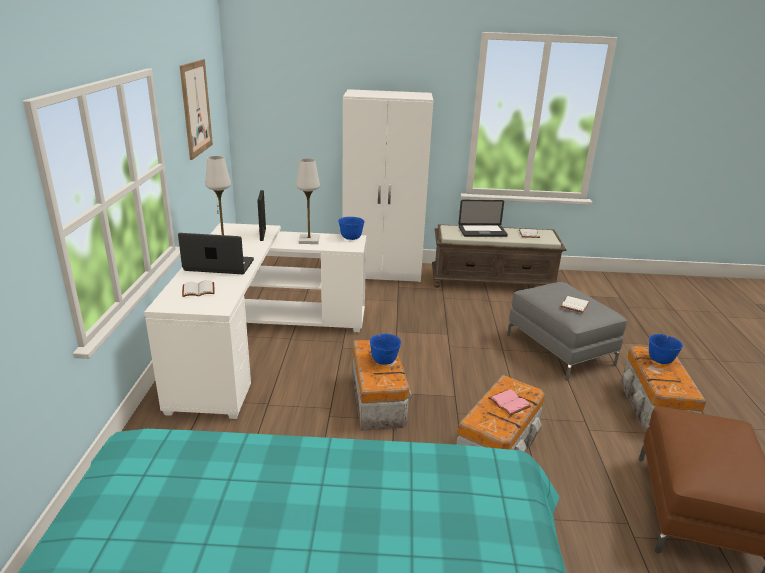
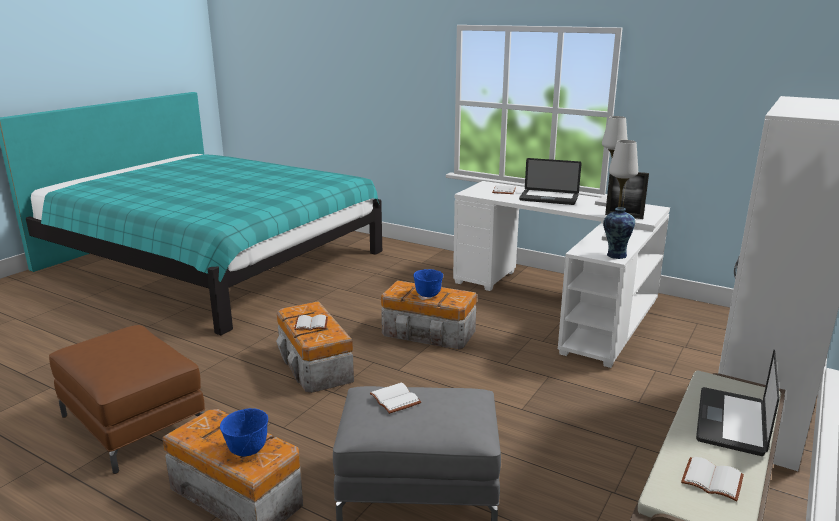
camera: 120 degrees right, 5 degrees down
laptop [178,233,254,274] -> laptop turned 75 degrees clockwise [519,158,582,205]
picture [180,59,213,160] -> none
blue bowl [338,217,365,240] -> vase [603,207,635,259]
pink book [488,389,531,416] -> white book [294,315,328,331]

